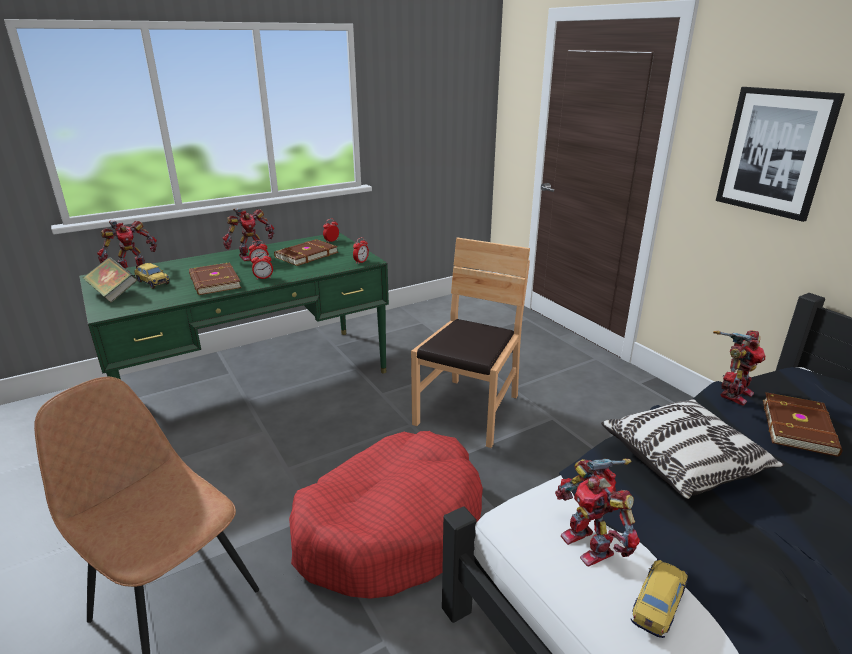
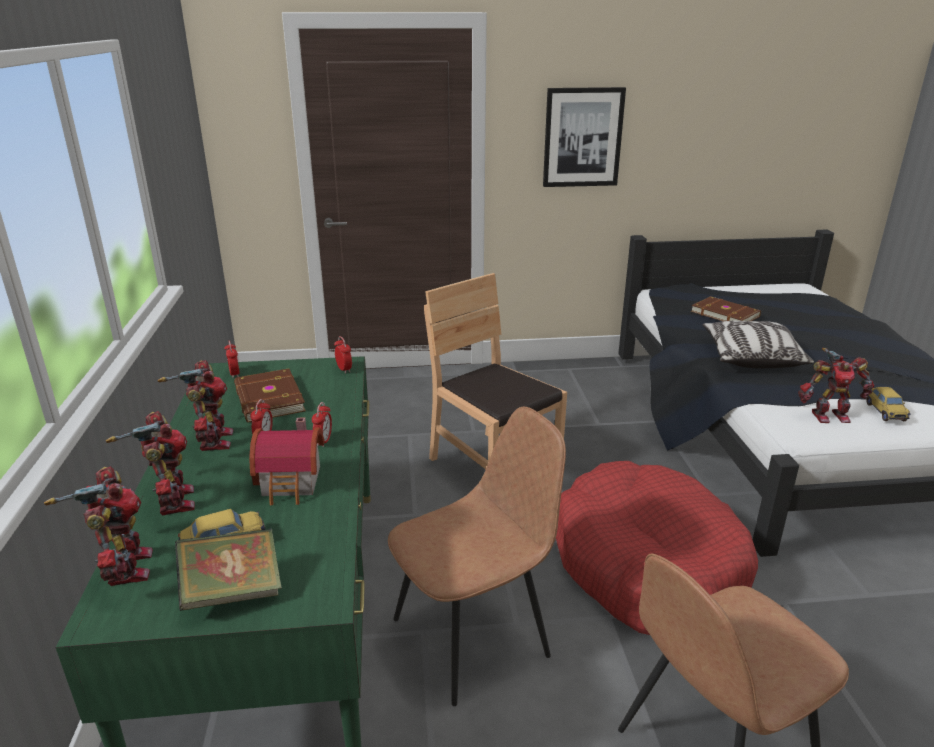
camera: 65 degrees left, 0 degrees up
brown book [189,262,241,295] -> toy house [249,418,324,505]
toy car [631,559,688,638] -> toy car turned 150 degrees counterclockwise [867,387,910,421]
toy robot [713,330,766,406] -> toy robot moved to [106,411,195,515]
none -> brown chair [388,407,566,706]

